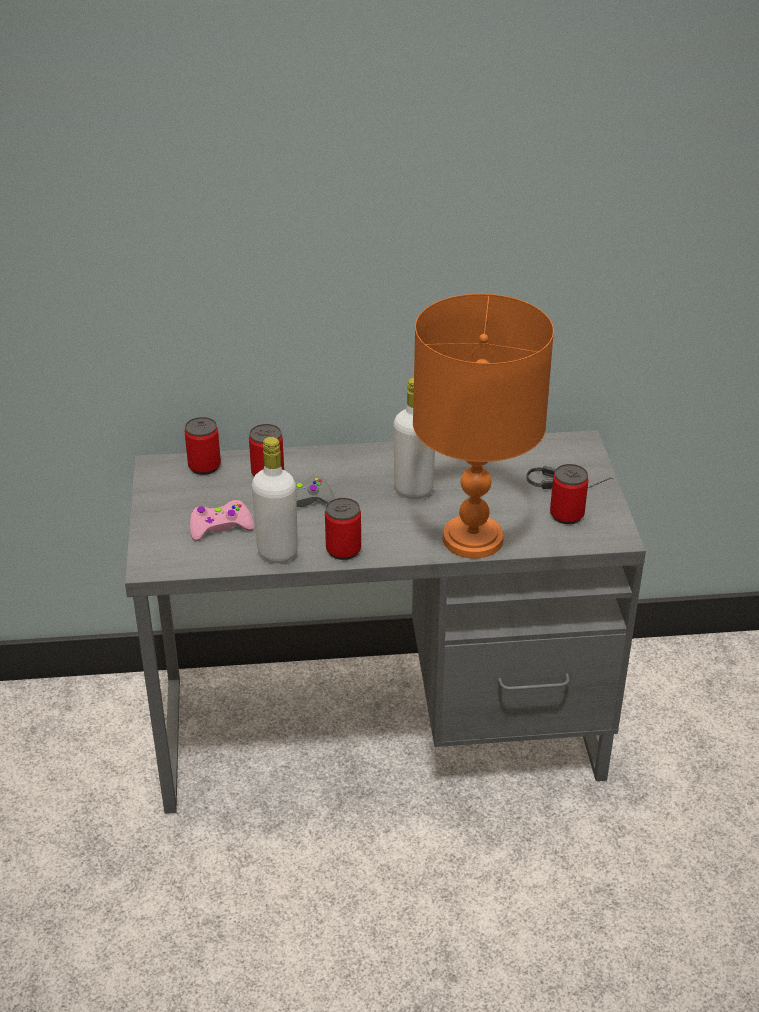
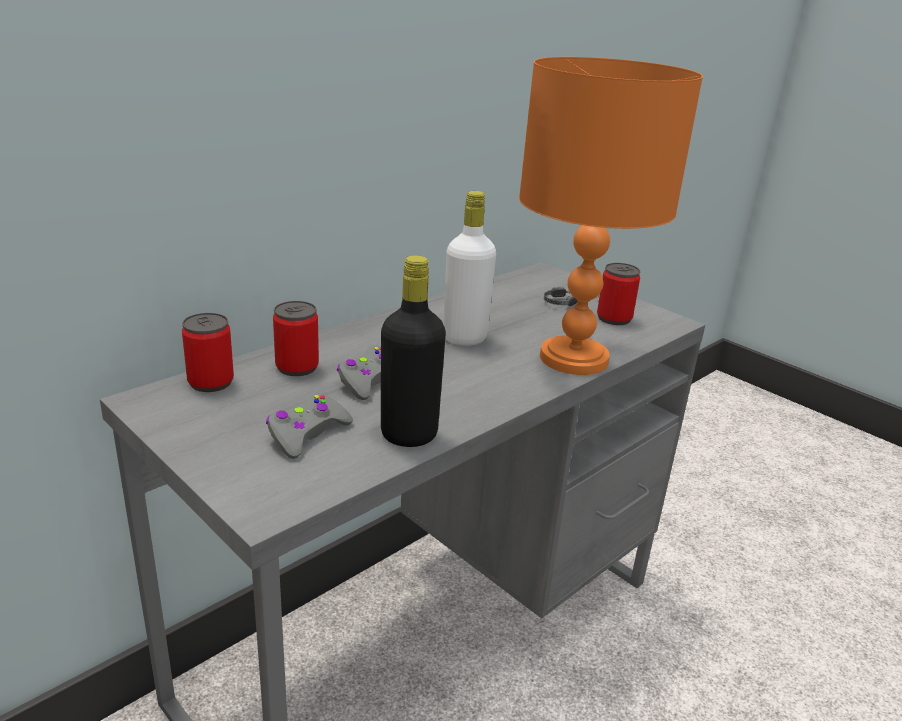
camera: 40 degrees left, 10 degrees down
pink game controller [190,500,254,541] -> grey game controller [266,392,353,459]
white bottle [252,437,298,563] -> black bottle [381,256,446,447]
can [325,498,361,560] -> none

